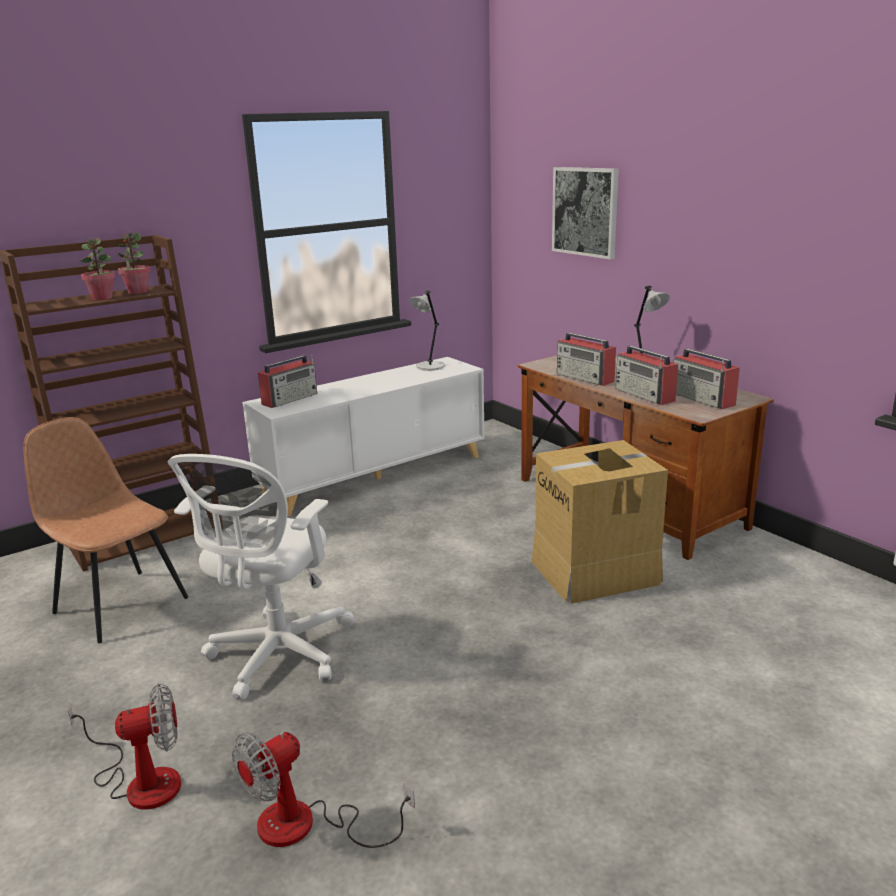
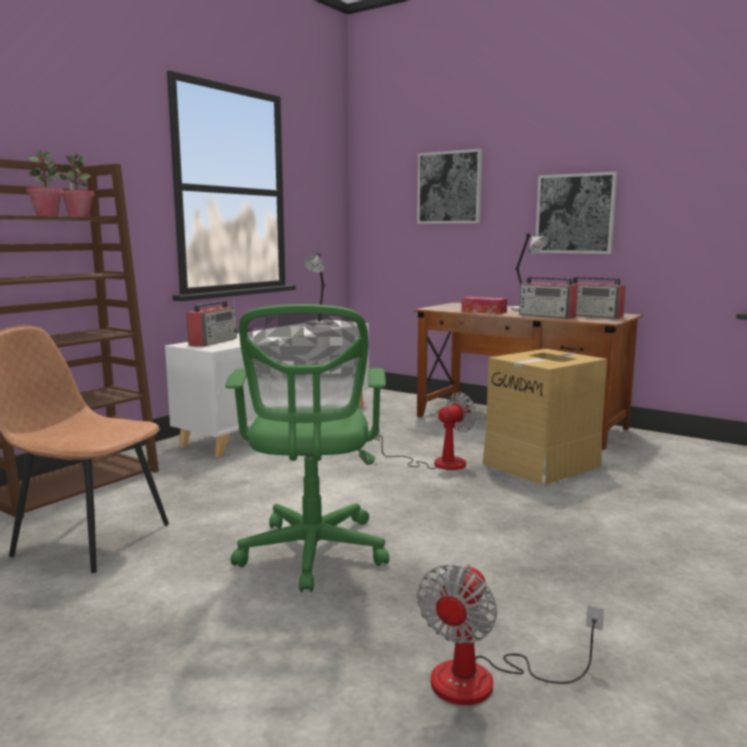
camera: 20 degrees left, 10 degrees down
fan [68,684,181,810] -> fan moved to [375,392,477,470]
white office chair [168,454,354,699] -> green office chair [225,304,389,592]
radio [557,333,616,386] -> tissue box [461,297,507,314]
none -> picture [536,172,618,254]

